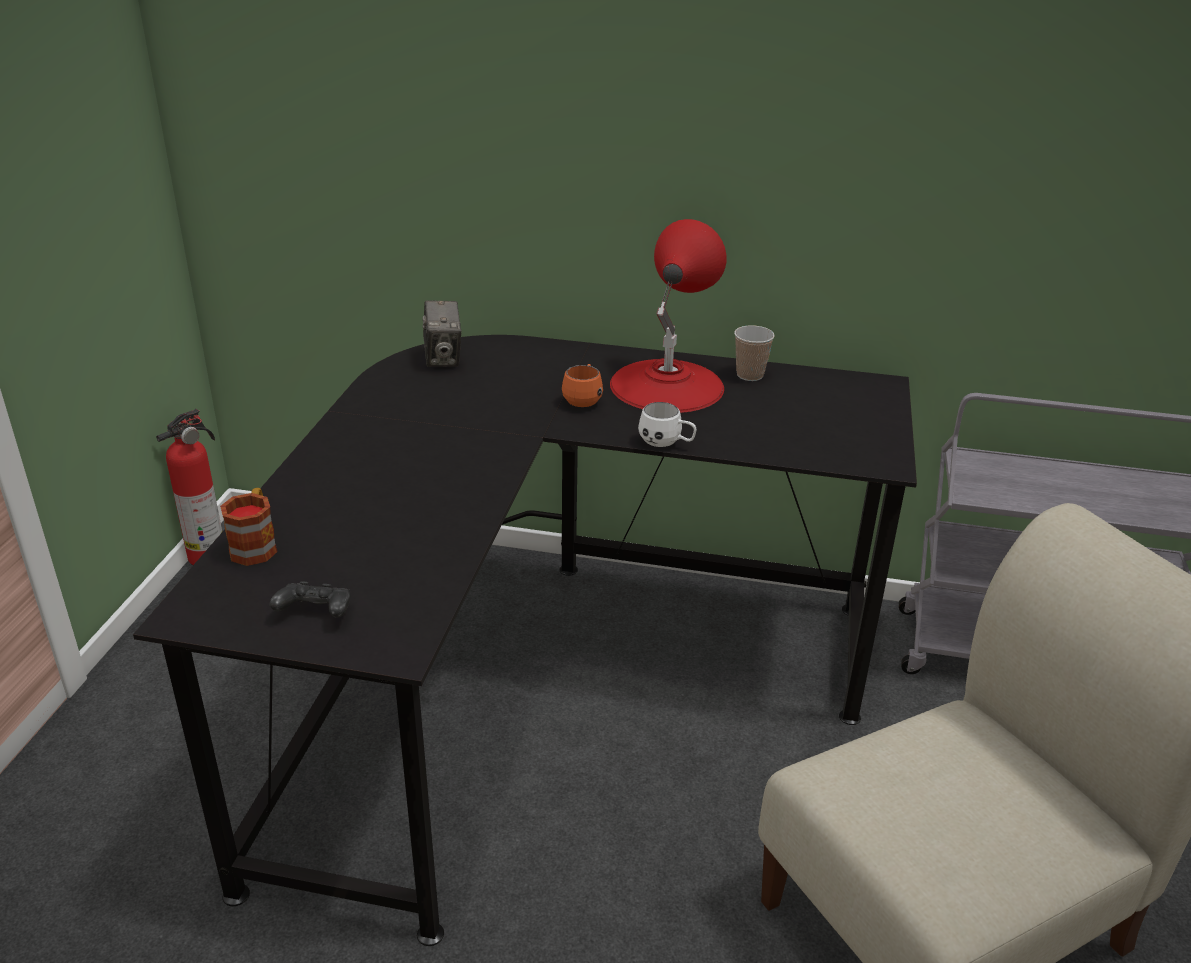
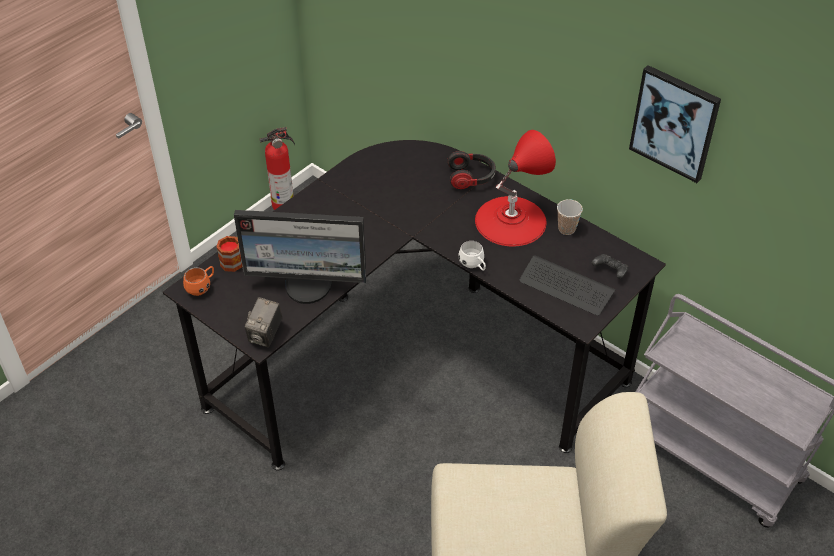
camera: 30 degrees right, 15 degrees up
black game controller [270,581,351,618] -> black game controller moved to [592,254,628,279]
camera [423,300,461,367] -> camera moved to [245,297,283,348]
orange mug [562,364,603,407] -> orange mug moved to [183,266,214,296]
none -> monitor [234,210,367,304]
none -> headphones [447,151,496,189]
none -> keyboard [520,256,615,316]
none -> picture [629,65,721,183]

